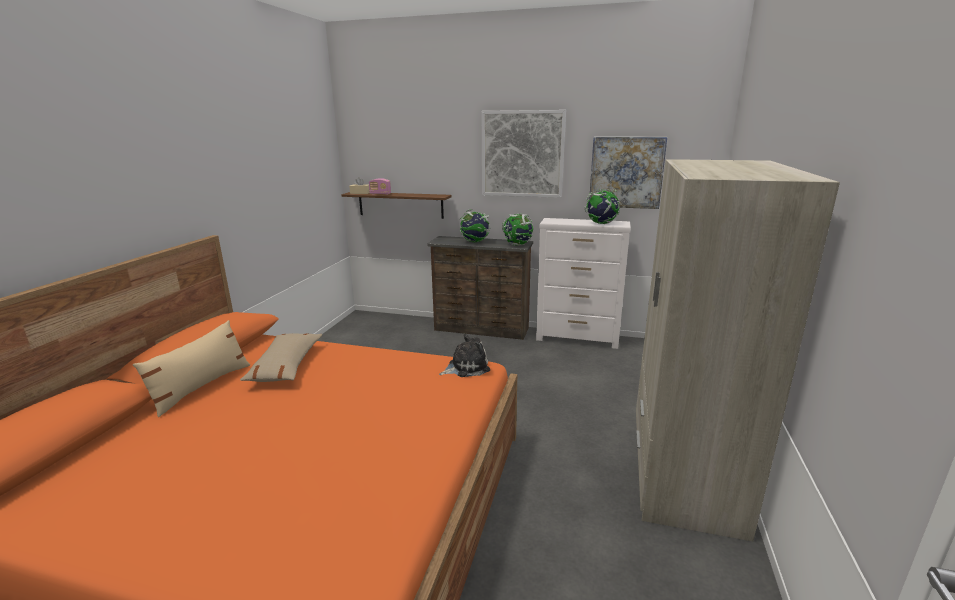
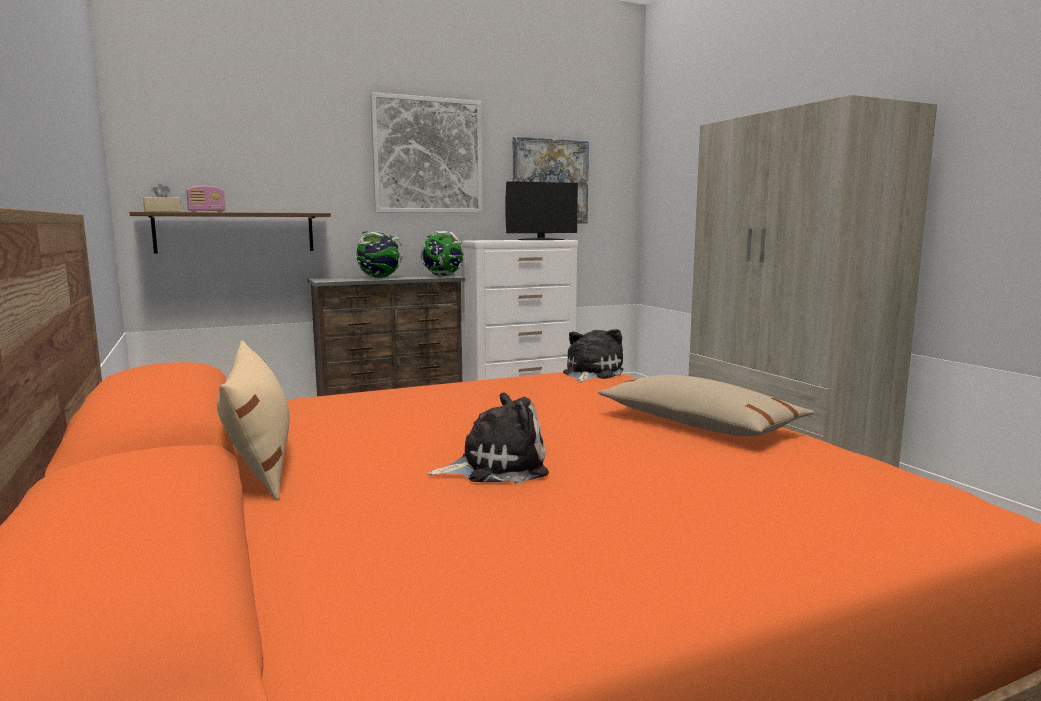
camera: 40 degrees left, 10 degrees down
beige pillow [240,334,322,382] -> beige pillow moved to [597,375,814,436]
globe [585,189,620,224] -> monitor [505,181,578,240]
none -> plush toy [428,392,549,483]

